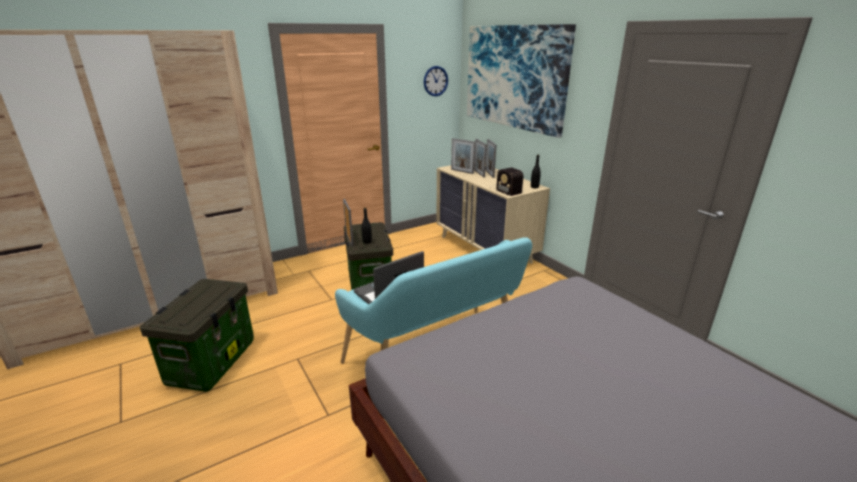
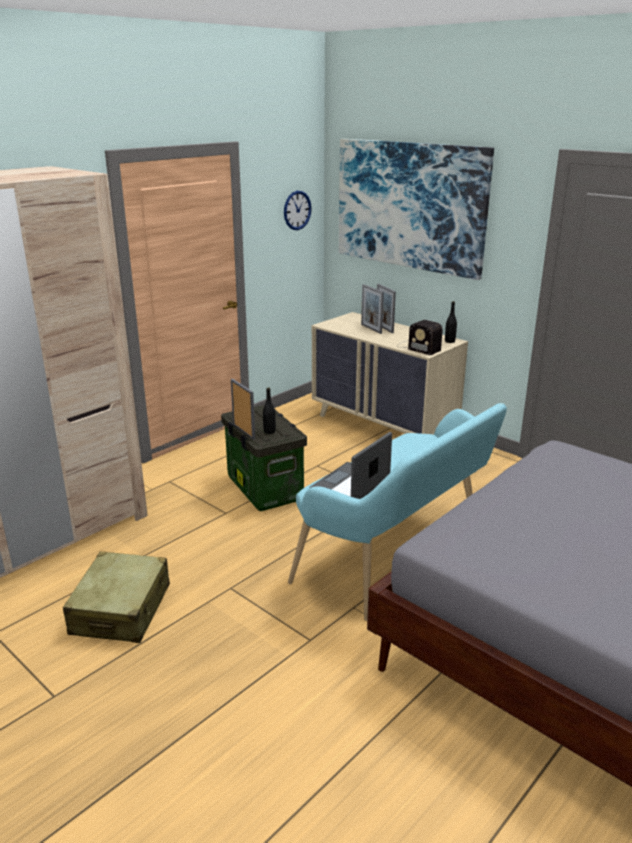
camera: 15 degrees left, 0 degrees up
storage box [140,279,254,392] -> beige suitcase [63,551,170,643]
picture frame [451,138,475,174] -> none

